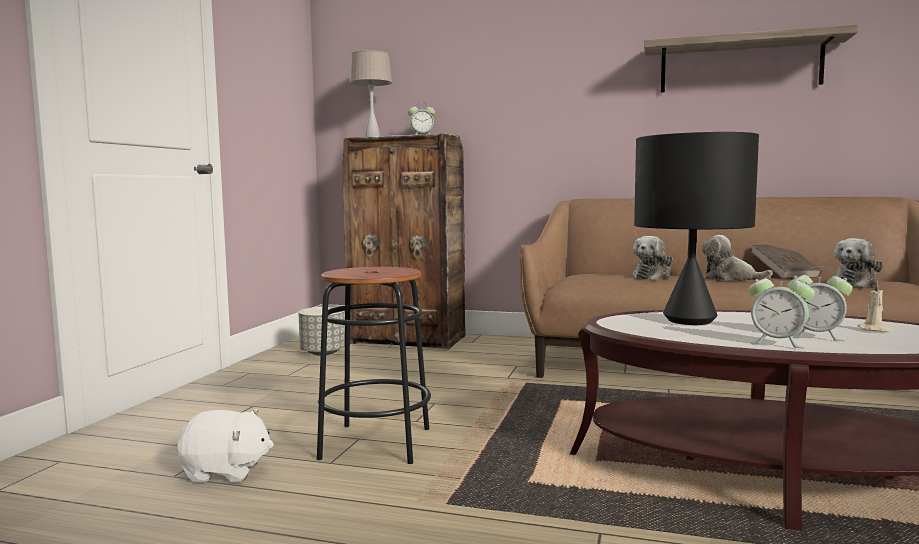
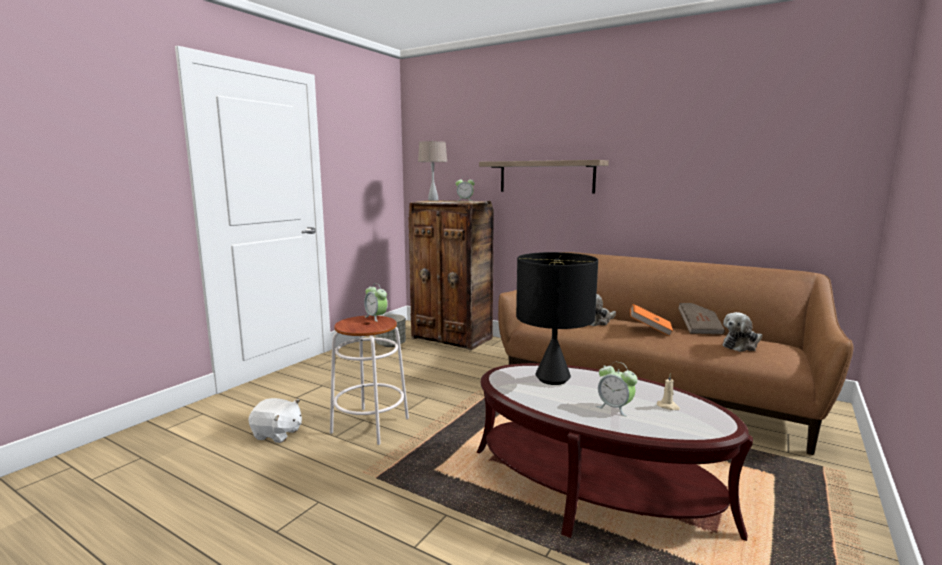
camera: 15 degrees right, 5 degrees up
black stool [317,267,431,464] -> white stool [330,315,409,445]
shelf [644,24,858,93] -> shelf moved to [479,160,609,194]
plush toy [702,235,773,281] -> orange book [630,304,673,336]
alarm clock [749,270,815,348] -> alarm clock moved to [364,283,388,322]

